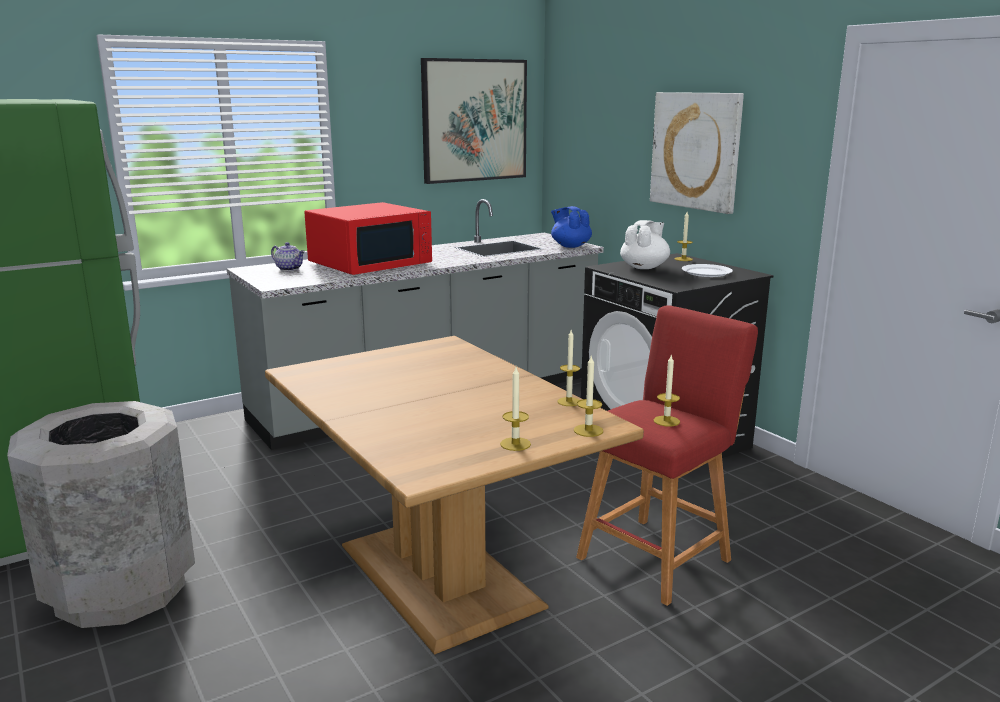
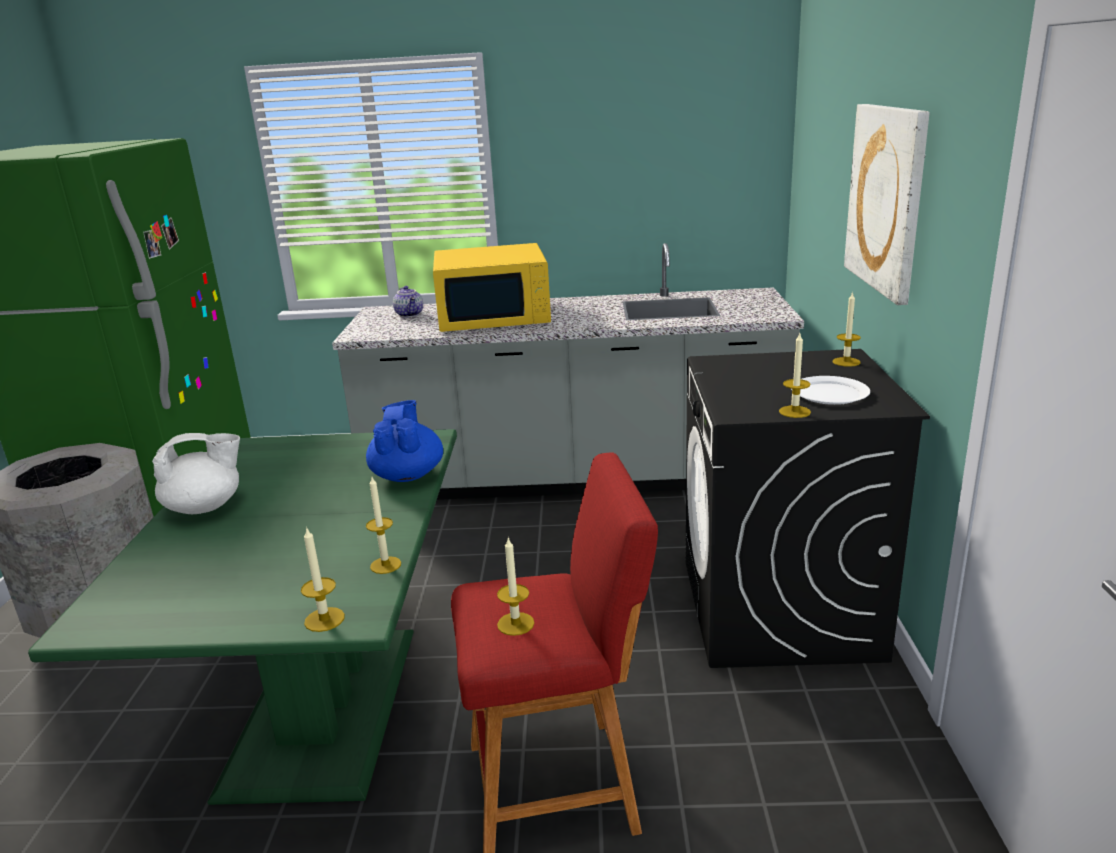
camera: 35 degrees right, 5 degrees up
brown dining table [265,336,644,654] -> green dining table [28,429,457,805]
red microwave [304,202,432,275] -> yellow microwave [433,243,551,332]
picture [421,58,527,184] -> none
candle [500,367,531,451] -> candle moved to [779,334,811,418]
blue teapot [551,206,592,248] -> blue teapot moved to [366,400,443,482]
white teapot [620,220,670,269] -> white teapot moved to [152,433,240,514]

